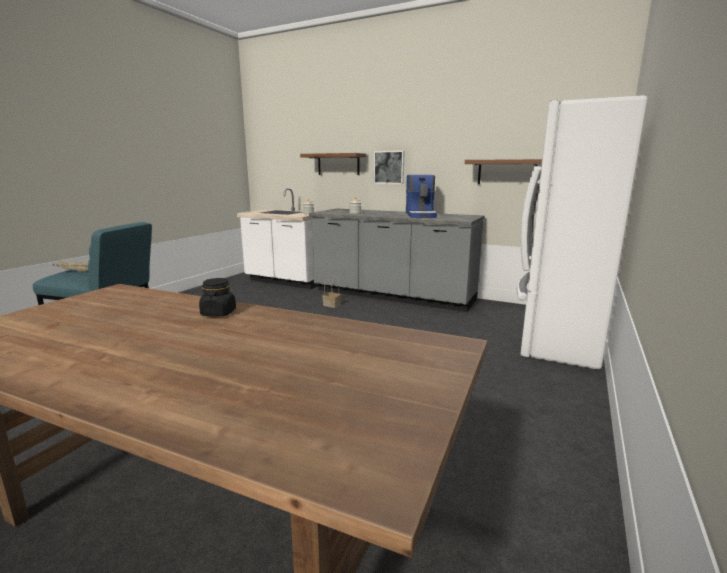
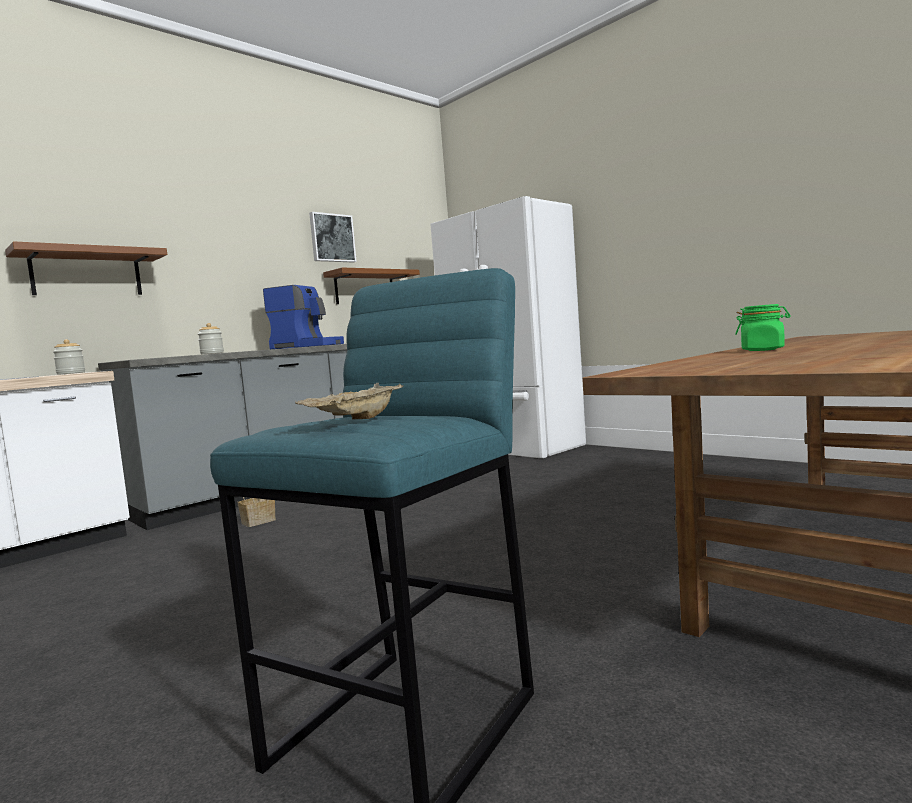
camera: 70 degrees left, 10 degrees down
black jar [199,278,236,317] -> green jar [735,304,791,351]
picture [374,151,405,184] -> picture moved to [309,212,357,263]

